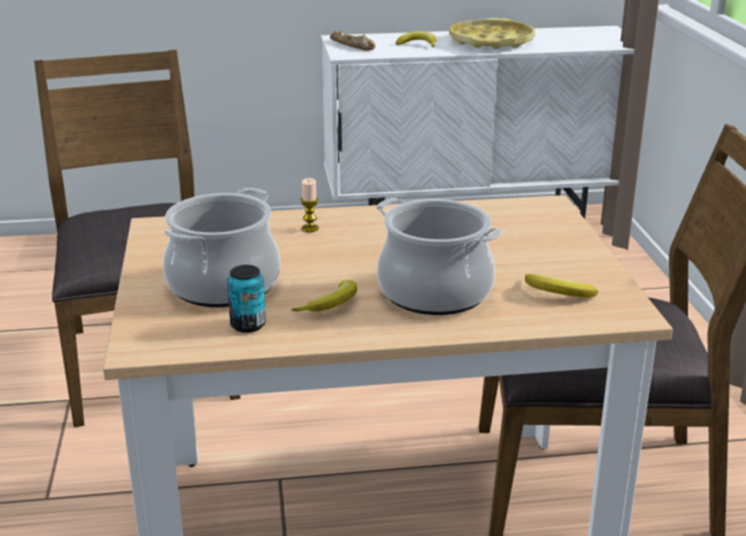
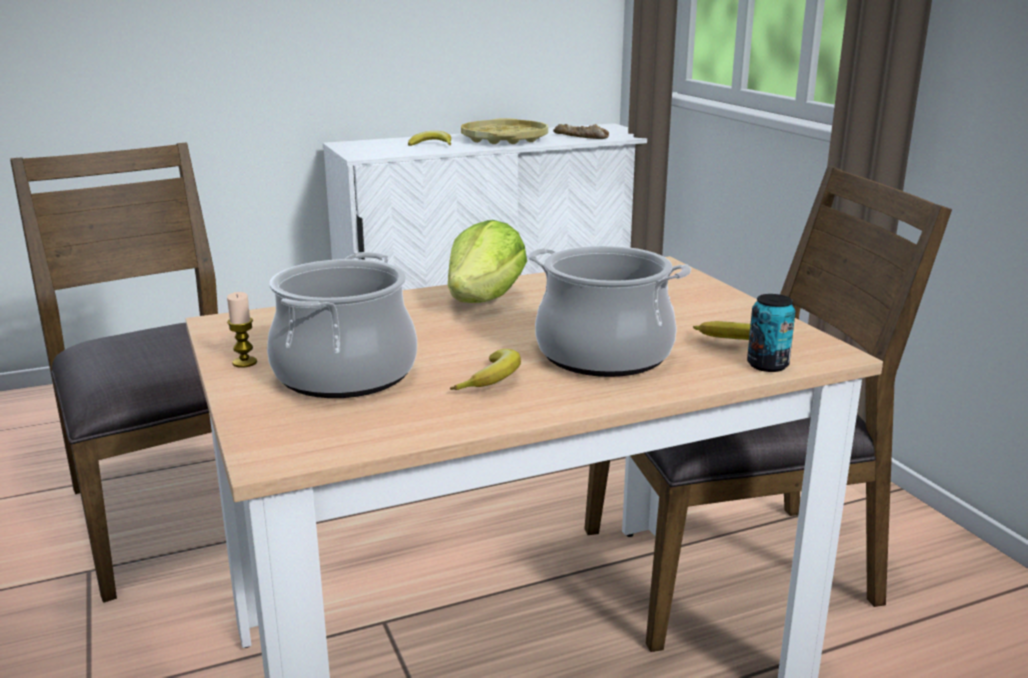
camera: 15 degrees left, 5 degrees down
can [227,265,266,333] -> can moved to [747,294,796,372]
candle [300,178,319,232] -> candle moved to [227,292,257,368]
bread [330,31,376,51] -> bread moved to [553,124,609,139]
none -> lettuce [448,220,527,303]

